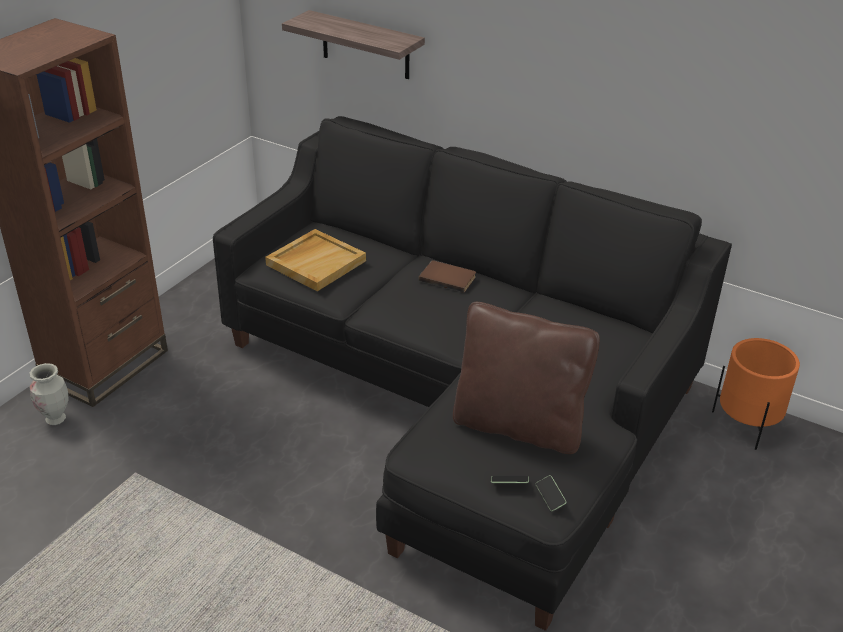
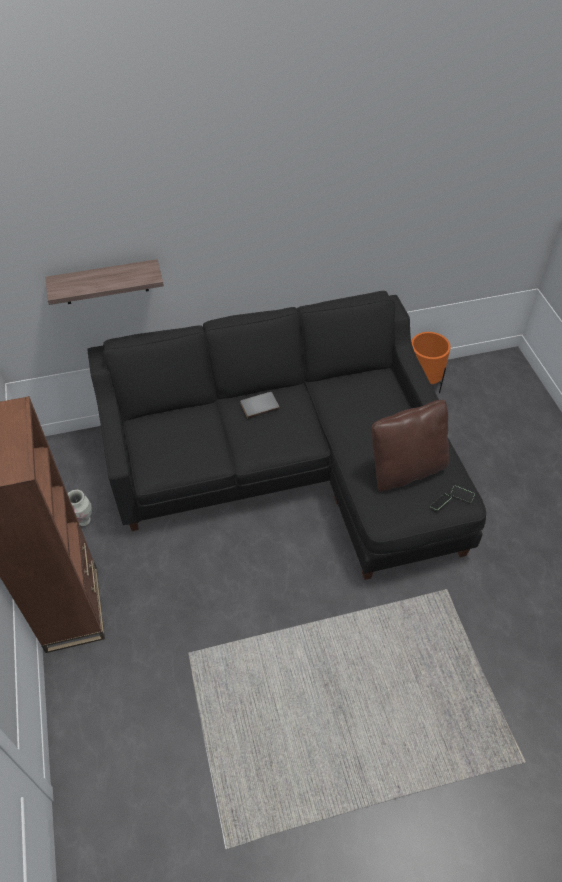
camera: 45 degrees left, 15 degrees up
vase [30,363,69,425] -> vase moved to [68,490,92,526]
beige tray [265,229,366,291] -> none
brown book [419,261,476,293] -> grey book [240,392,280,419]

